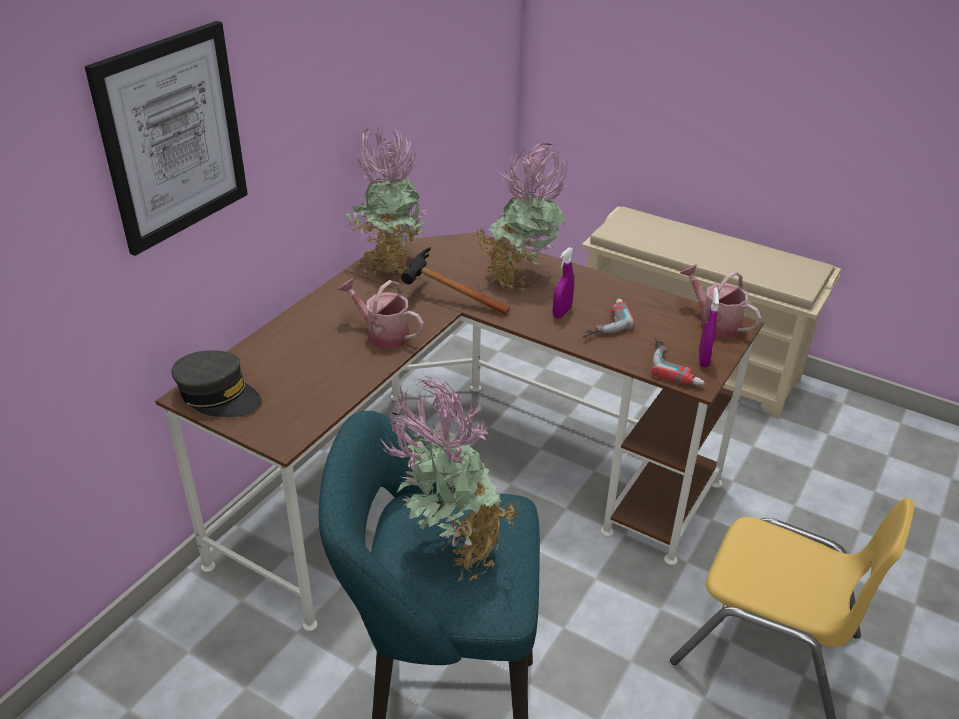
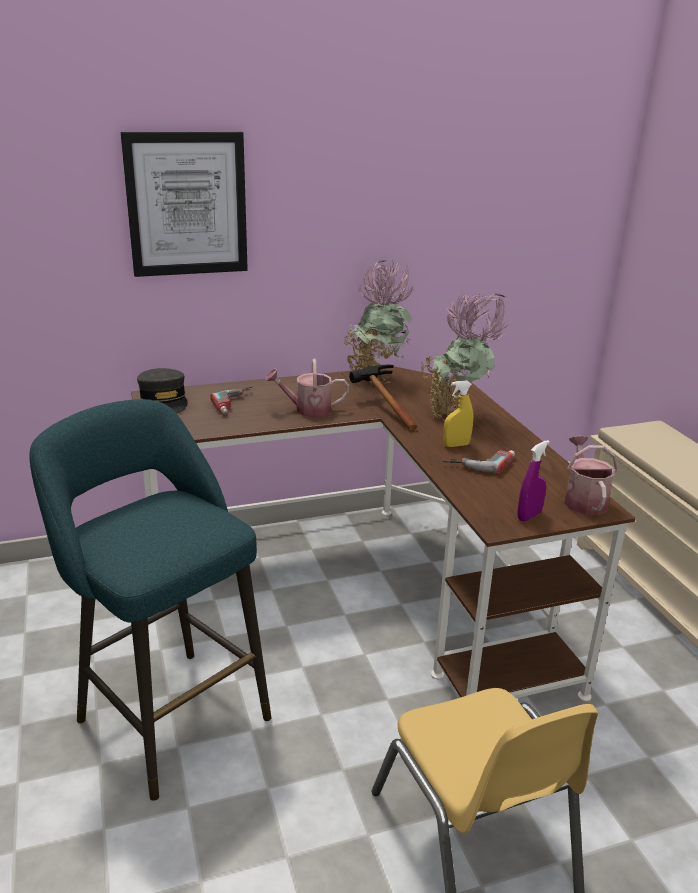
camera: 40 degrees right, 10 degrees down
watering can [338,278,424,349] -> watering can turned 75 degrees counterclockwise [265,359,349,417]
potted plant [381,376,520,582] -> none
purple spray bottle [553,247,574,319] -> yellow spray bottle [443,381,473,447]
power drill [651,337,705,386] -> power drill moved to [210,387,252,414]

